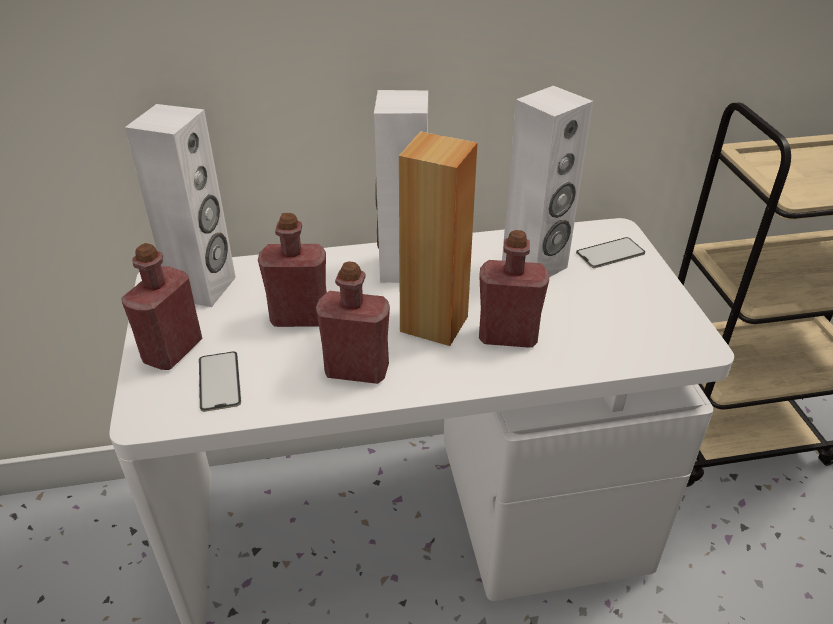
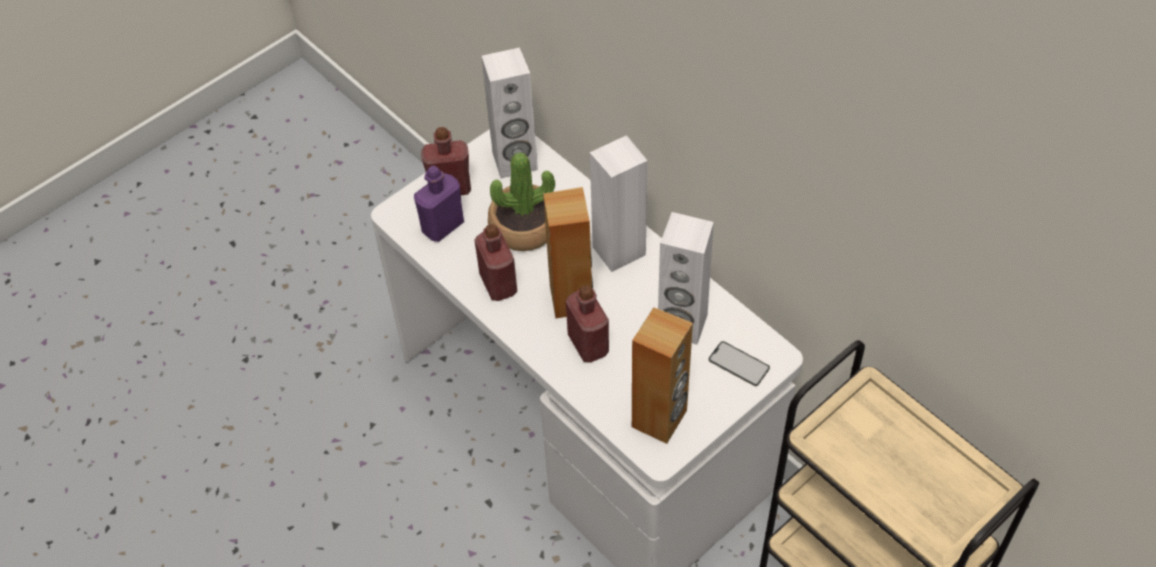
camera: 60 degrees right, 15 degrees up
phone [199,352,241,412] -> purple bottle [414,165,464,242]
red bottle [258,213,327,327] -> potted plant [488,152,555,251]
none -> brown speaker [632,307,693,444]

